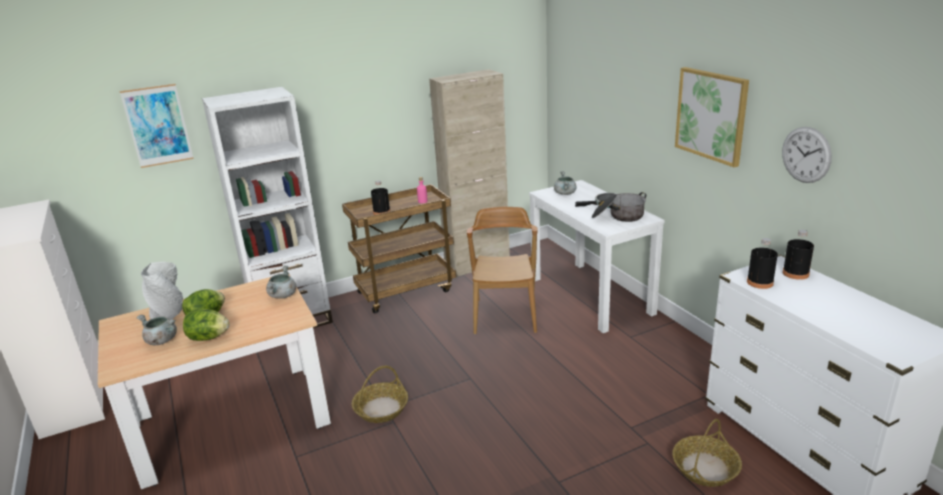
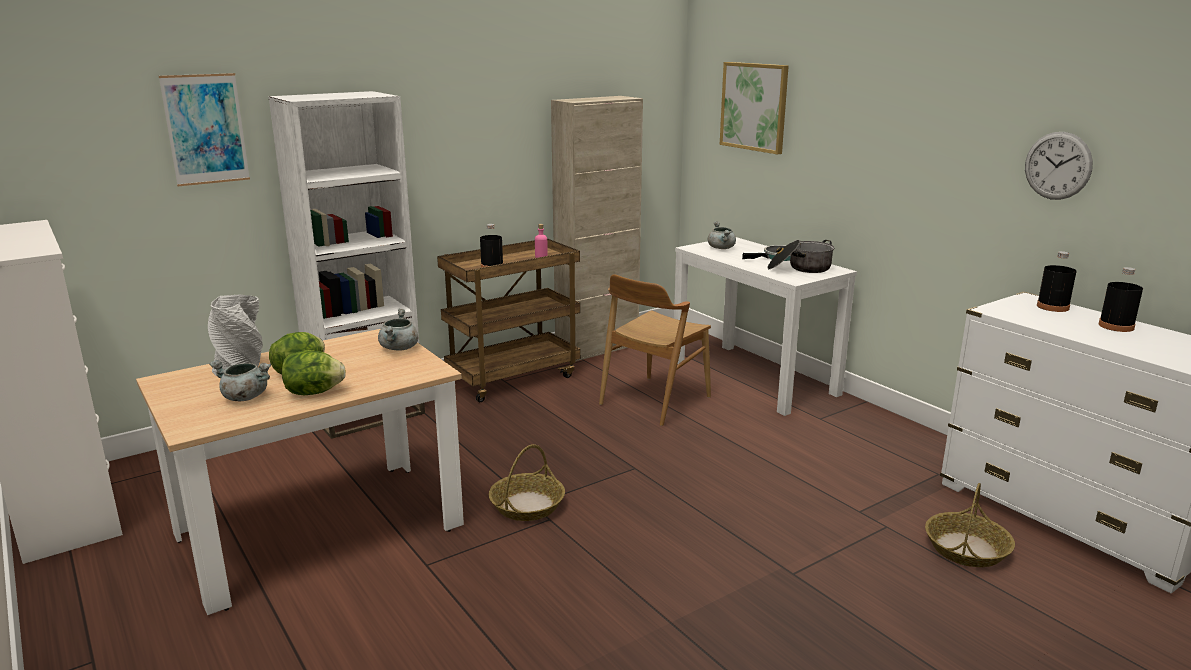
camera: 10 degrees left, 5 degrees down
brown chair [467,207,538,334] -> brown chair turned 135 degrees counterclockwise [599,274,711,426]
picture [675,67,749,167] -> picture moved to [720,62,789,155]
black bottle [747,238,778,289] -> black bottle moved to [1098,267,1143,332]

